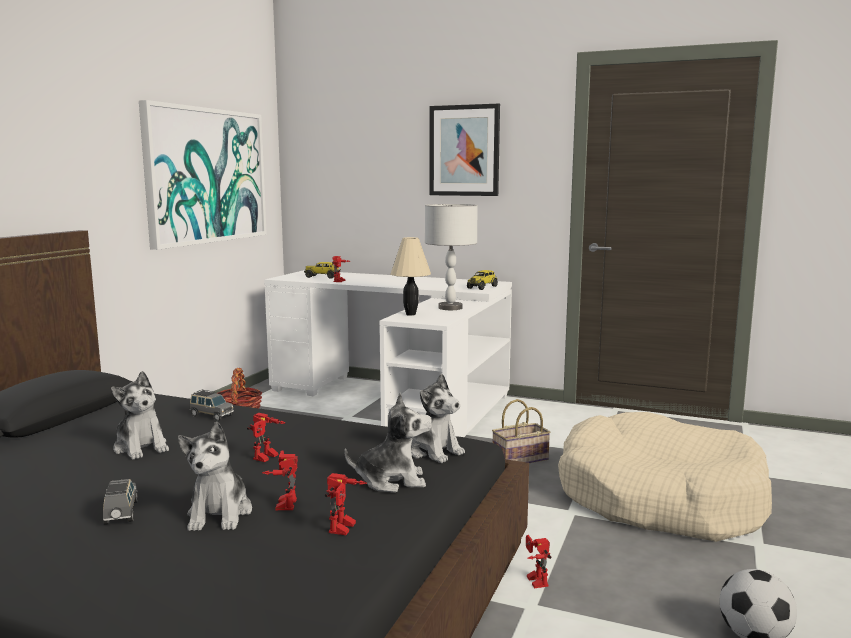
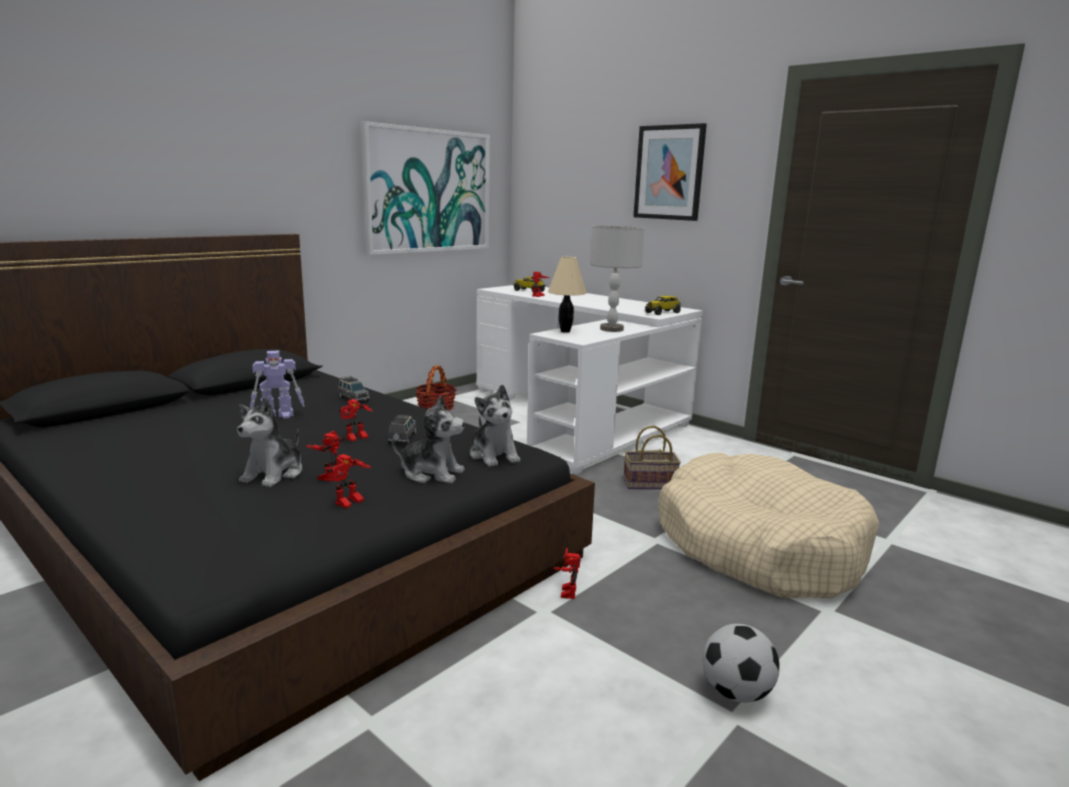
camera: 20 degrees right, 5 degrees up
grey toy car [103,479,138,525] -> grey toy car moved to [388,415,417,445]
plush toy [111,371,169,460] -> toy robot [250,351,305,419]

